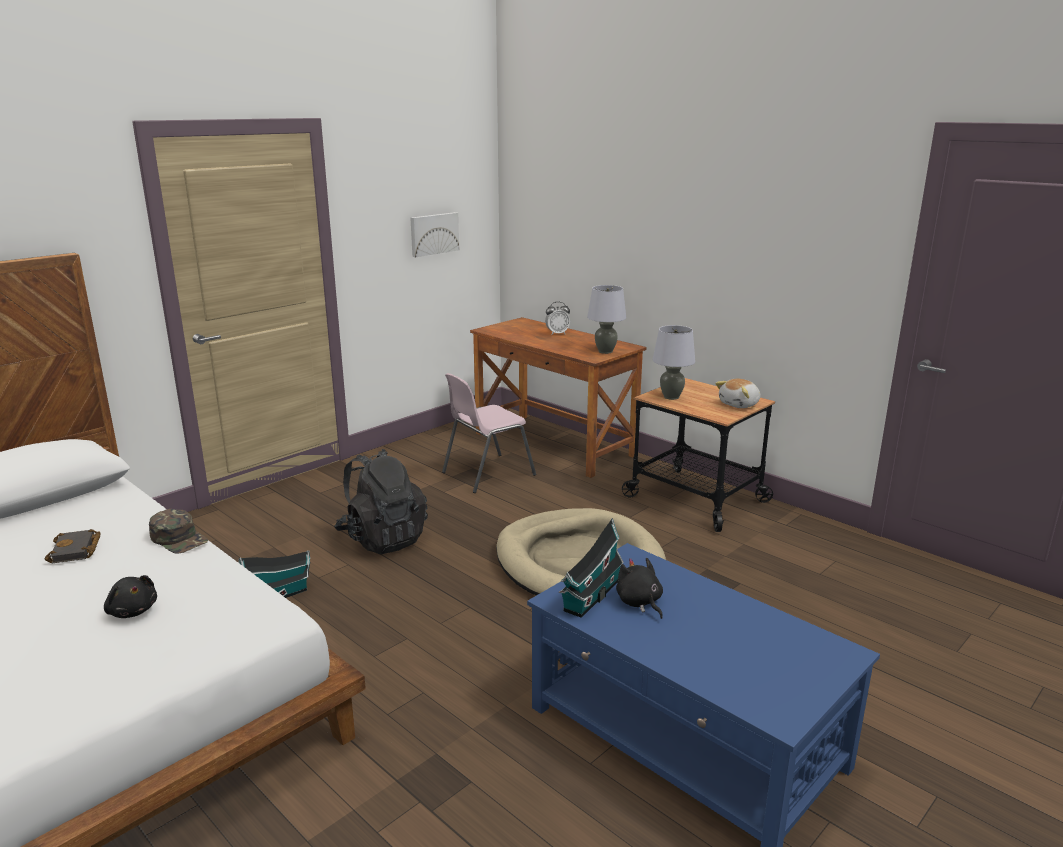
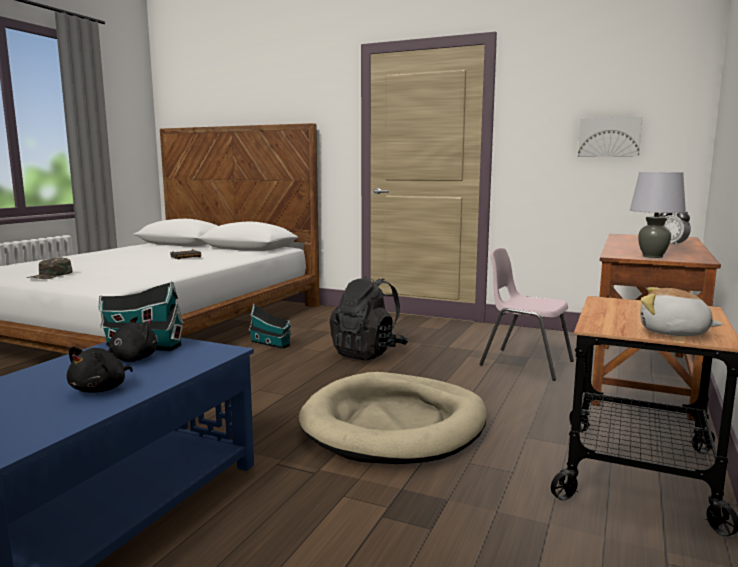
camera: 70 degrees right, 10 degrees down
black plush toy [104,575,157,618] -> black plush toy moved to [66,346,133,392]
green cap [149,509,208,553] -> green cap moved to [27,257,72,279]
grey table lamp [652,325,695,400] -> none

